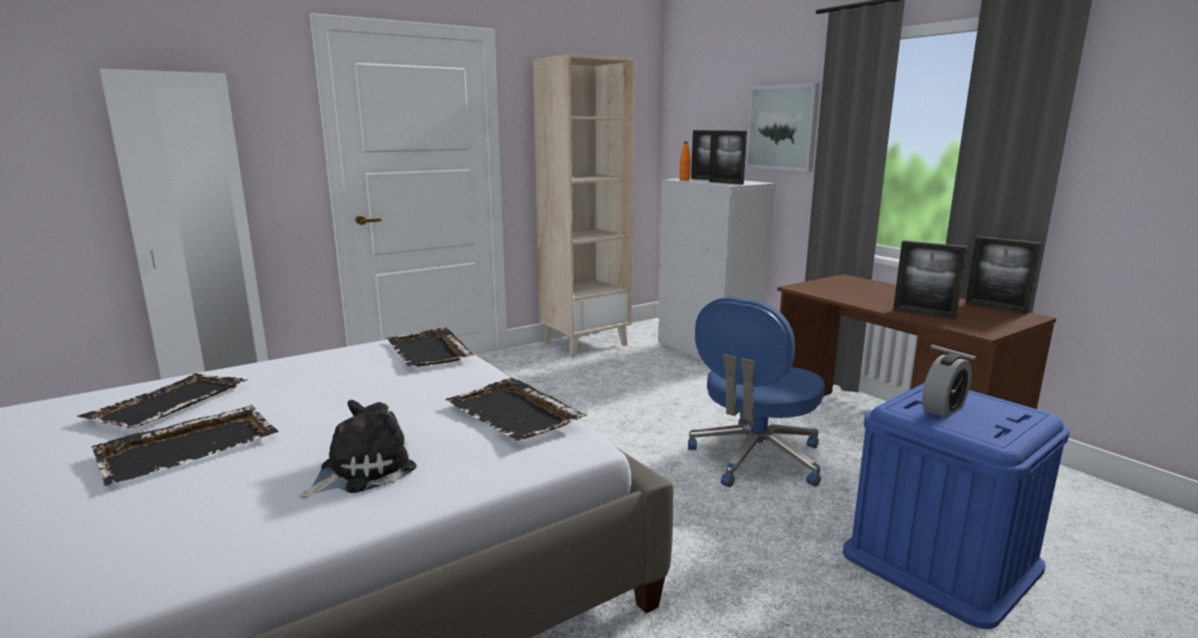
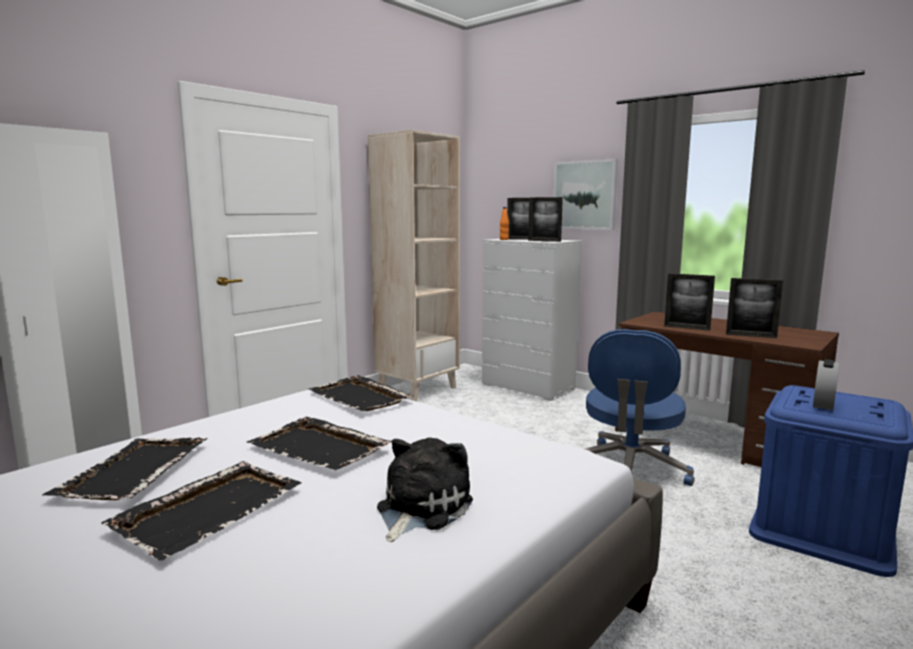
camera: 15 degrees left, 5 degrees down
black tray [445,378,587,441] -> black tray moved to [246,417,392,470]
picture frame [965,236,1042,314] -> picture frame moved to [664,273,715,331]

